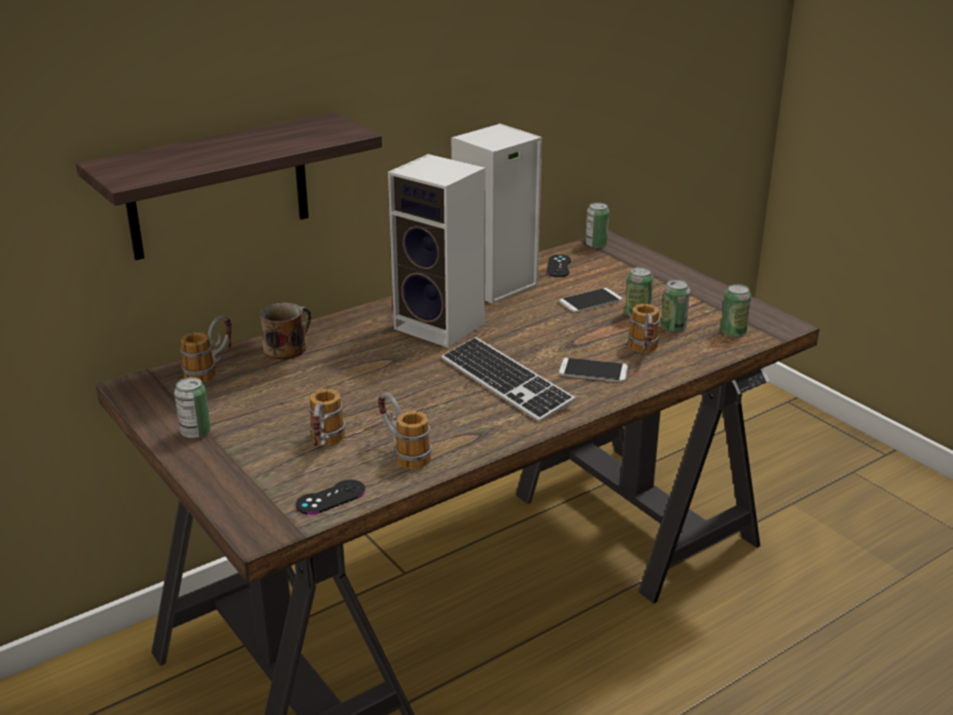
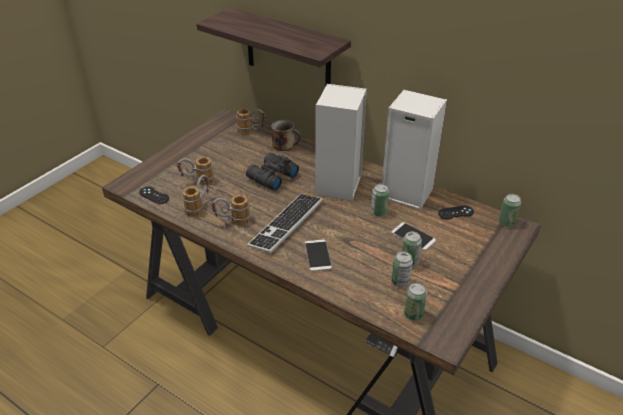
camera: 70 degrees right, 10 degrees up
can [174,377,211,439] -> can moved to [371,184,389,216]
mug [628,304,660,353] -> mug moved to [211,195,251,226]
none -> black binoculars [246,153,299,190]

